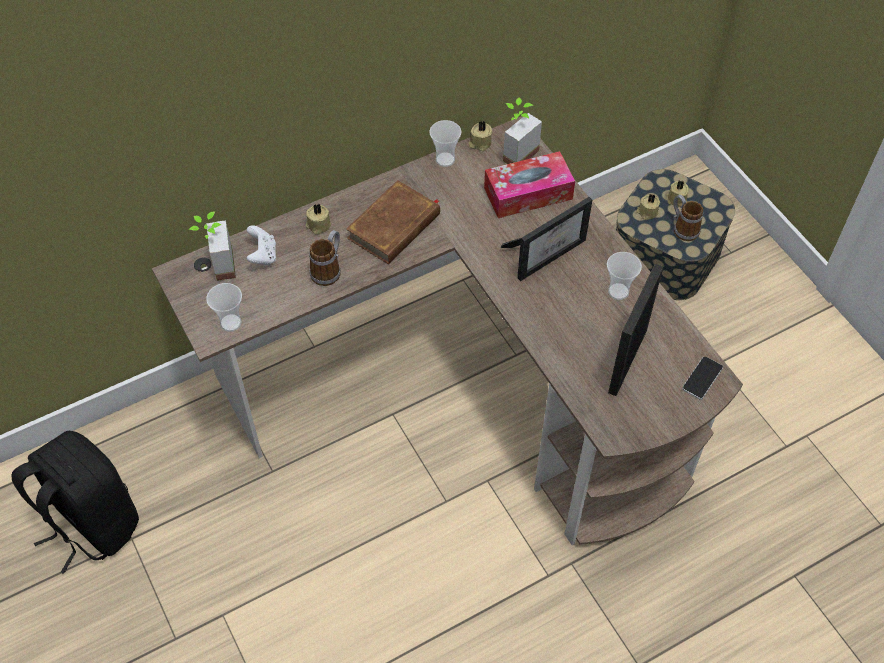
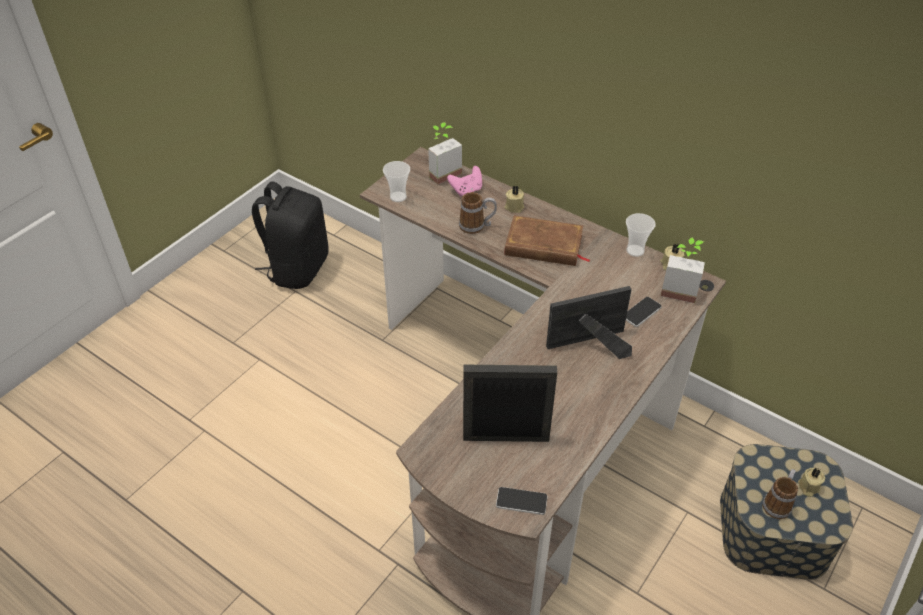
camera: 65 degrees right, 10 degrees down
white game controller [246,225,276,265] -> pink game controller [447,166,482,196]
tissue box [484,151,575,218] -> phone [626,297,662,327]
picture frame [501,197,592,281] -> picture frame turned 135 degrees clockwise [546,286,632,359]
cup [607,252,642,300] -> none
beige candle [637,194,660,220] -> none

